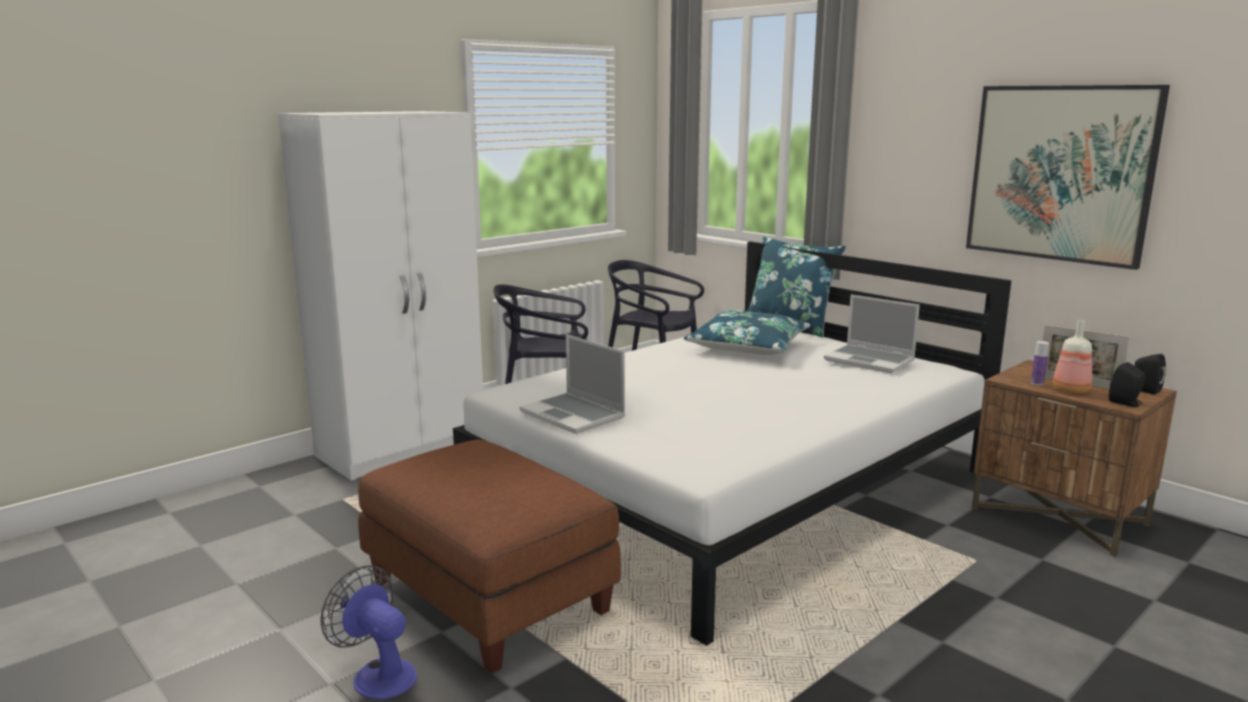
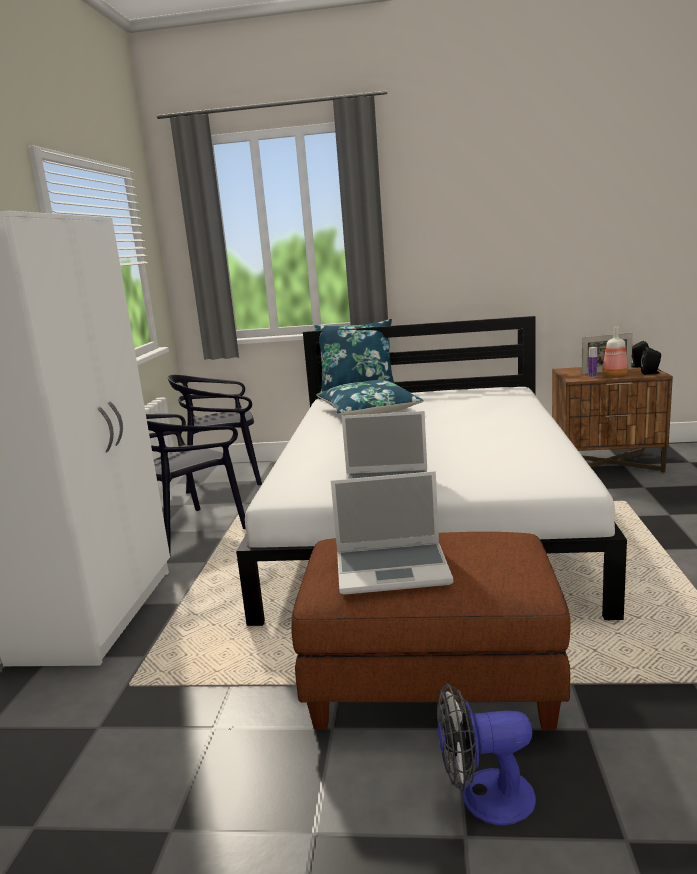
camera: 40 degrees left, 0 degrees up
laptop [824,294,920,373] -> laptop moved to [331,471,453,595]
picture [966,85,1170,270] -> none

